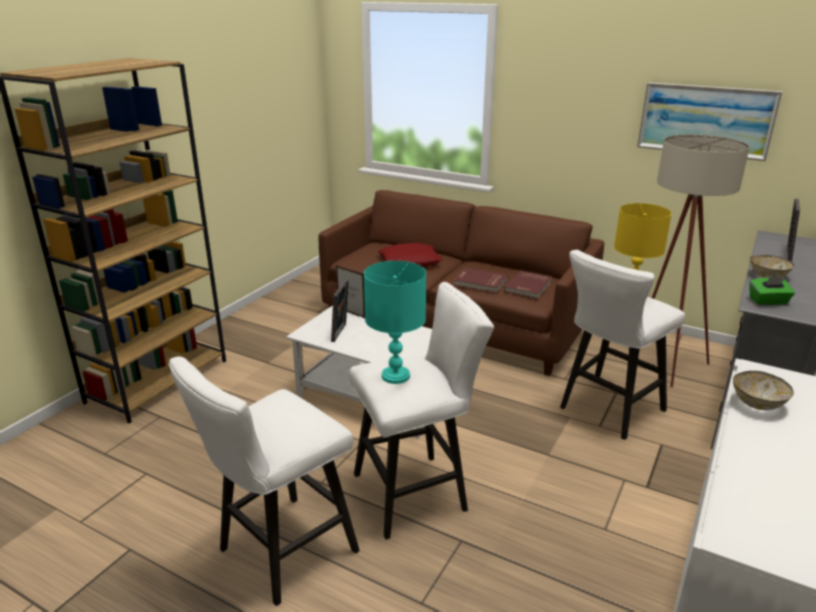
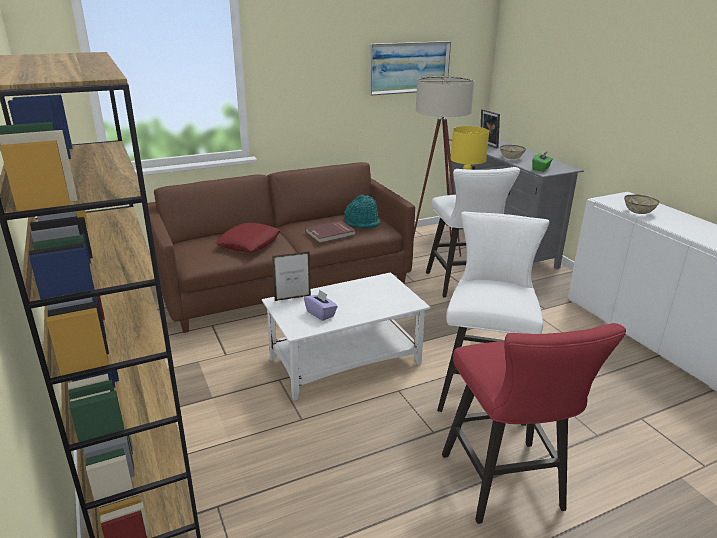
camera: 55 degrees left, 0 degrees up
white stool [169,356,360,606] -> red stool [442,323,626,524]
picture frame [331,279,349,342] -> purple tissue box [304,289,338,321]
turquoise table lamp [364,261,426,384] -> none
red book [504,271,552,299] -> turquoise hat [345,194,380,228]

